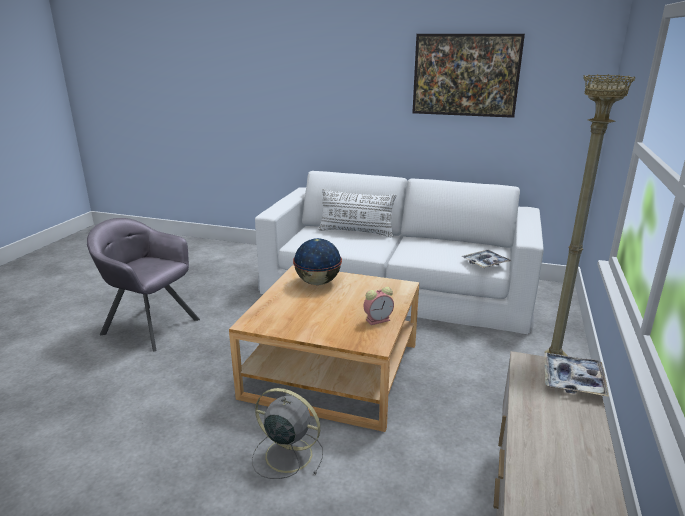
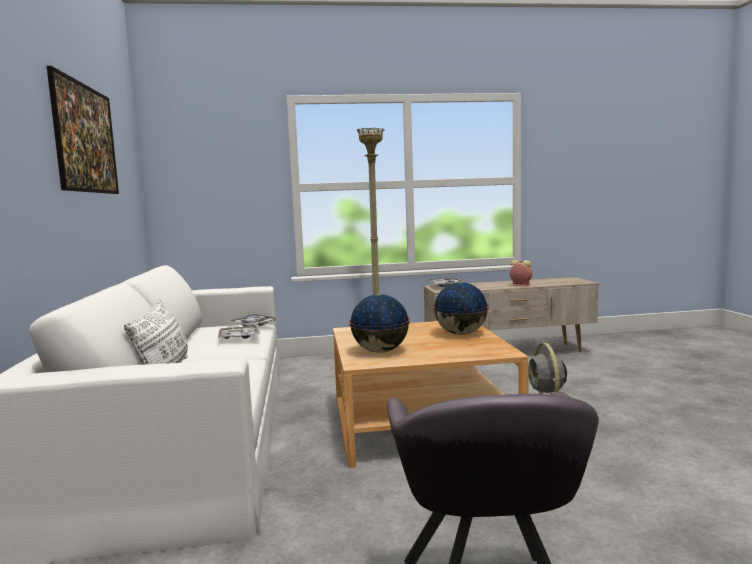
camera: 115 degrees left, 15 degrees down
alarm clock [364,287,394,325] -> alarm clock moved to [510,260,532,287]
none -> tray [218,326,260,339]
none -> globe [433,282,489,335]

